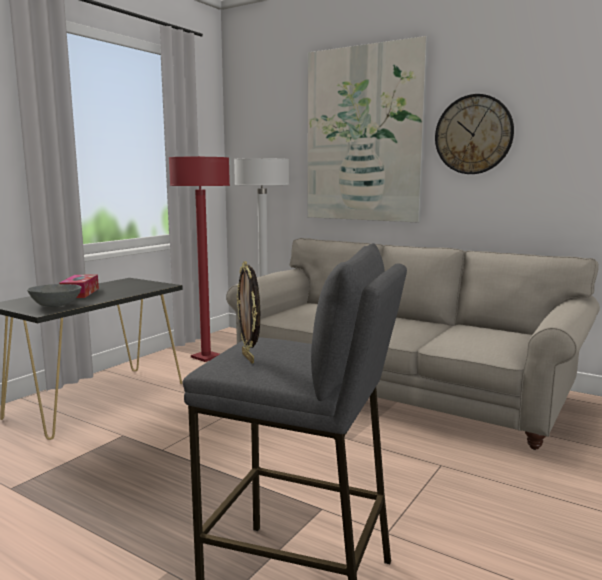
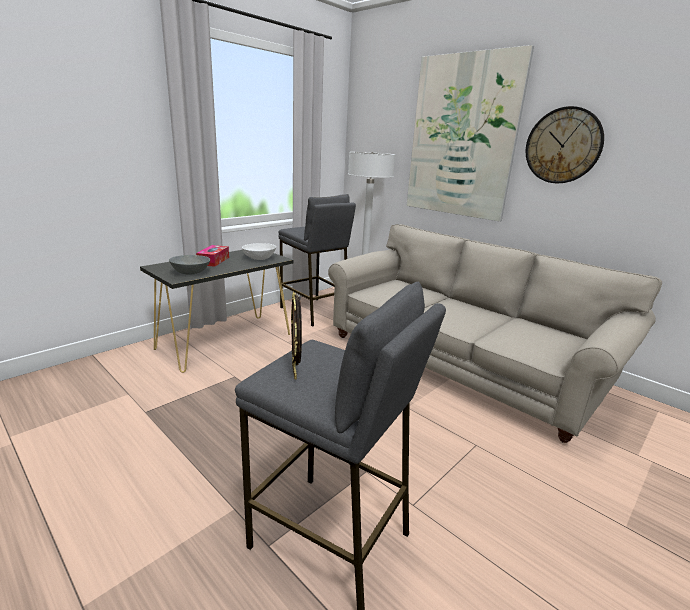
camera: 10 degrees right, 10 degrees up
red floor lamp [169,156,230,362] -> grey stool [278,194,356,327]
none -> white bowl [242,243,276,260]

